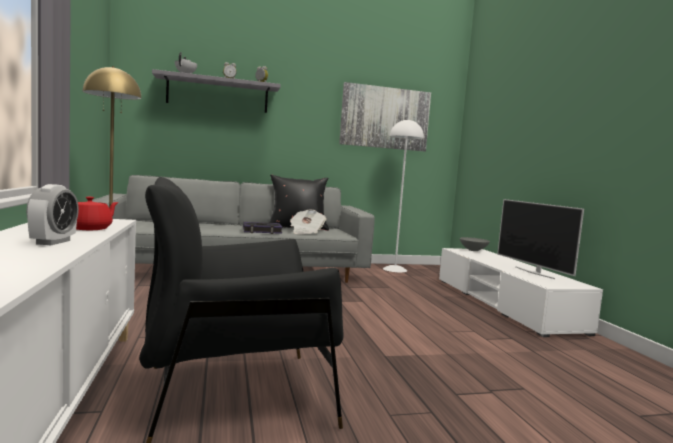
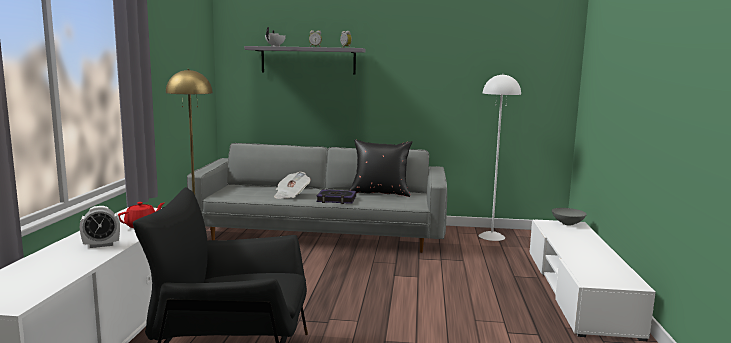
camera: 20 degrees right, 5 degrees up
alarm clock [26,184,79,245] -> alarm clock turned 45 degrees clockwise [80,206,120,248]
newspaper [290,209,326,234] -> newspaper moved to [274,172,310,199]
picture [339,82,431,151] -> none
television [497,199,584,279] -> none

